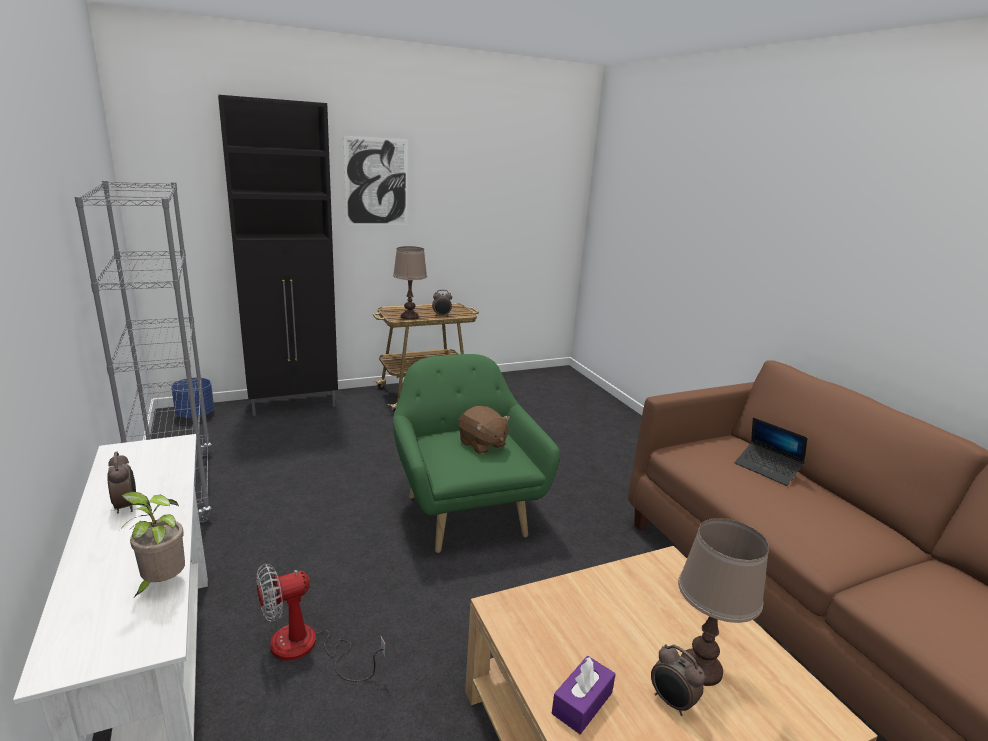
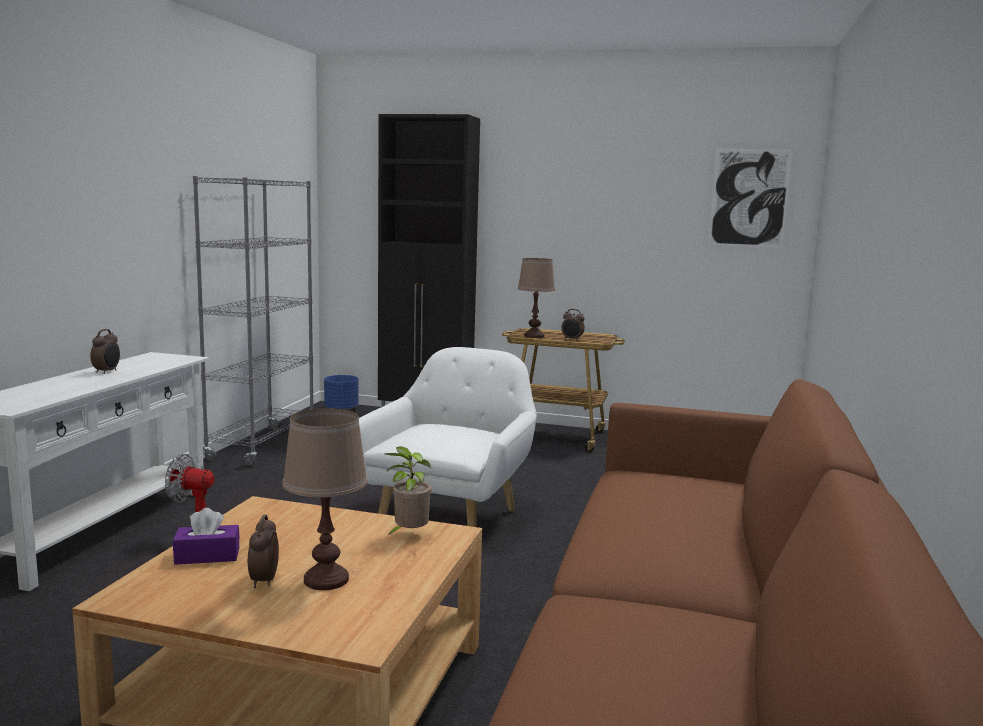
camera: 40 degrees right, 10 degrees down
potted plant [113,492,185,597] -> potted plant moved to [385,446,432,536]
picture [344,136,408,225] -> picture moved to [708,149,792,248]
green armchair [393,354,560,553] -> white armchair [359,347,537,527]
brown plush toy [458,406,510,454] -> none
laptop [735,418,808,486] -> none

